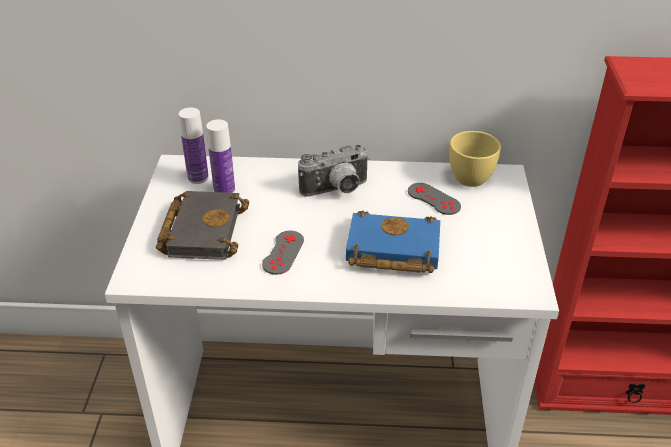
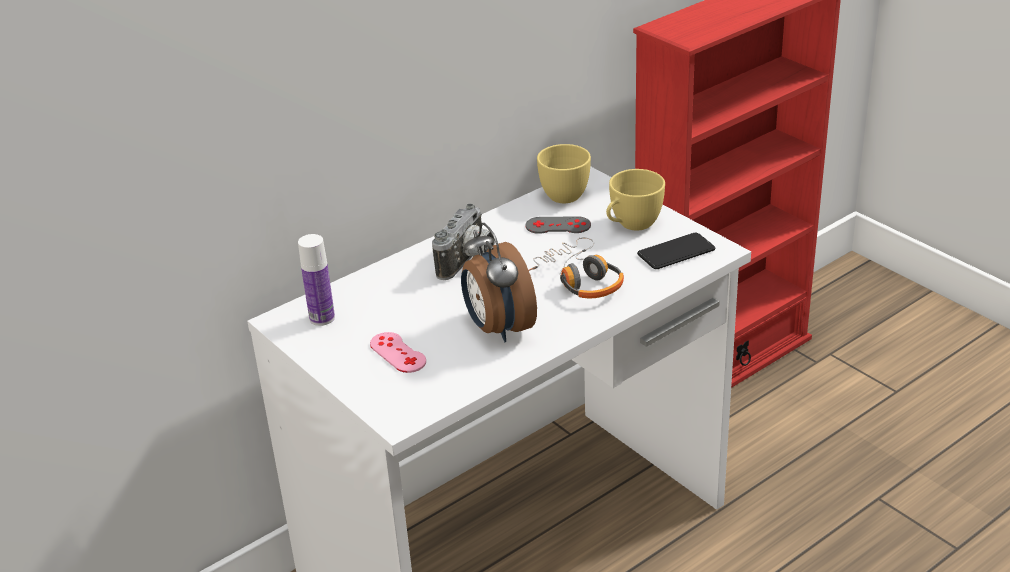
camera: 40 degrees left, 5 degrees down
black book [156,191,249,260] -> pink game controller [370,332,426,373]
bottle [206,119,235,193] -> none
grey game controller [262,231,304,275] -> alarm clock [461,223,537,342]
blue book [346,211,440,273] -> headphones [529,237,624,298]
none -> yellow cup [606,169,665,231]
none -> phone [637,233,715,269]

